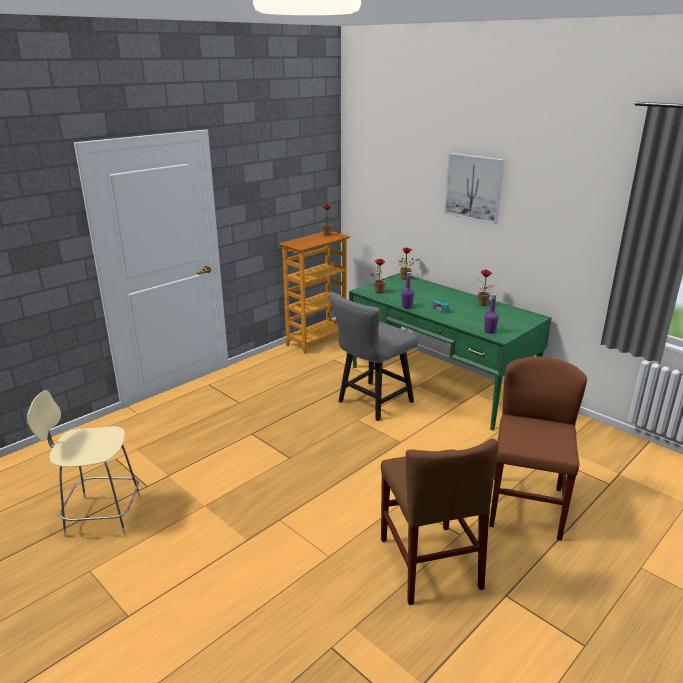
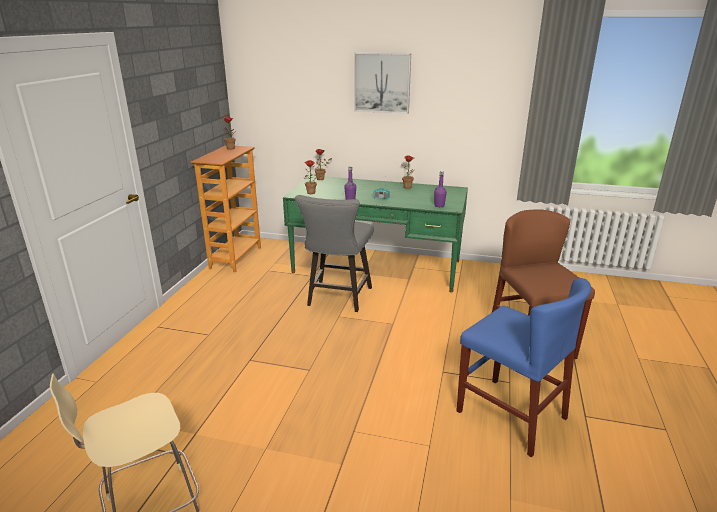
camera: 30 degrees left, 0 degrees up
brown chair [381,439,498,605] -> blue chair [456,278,591,457]

